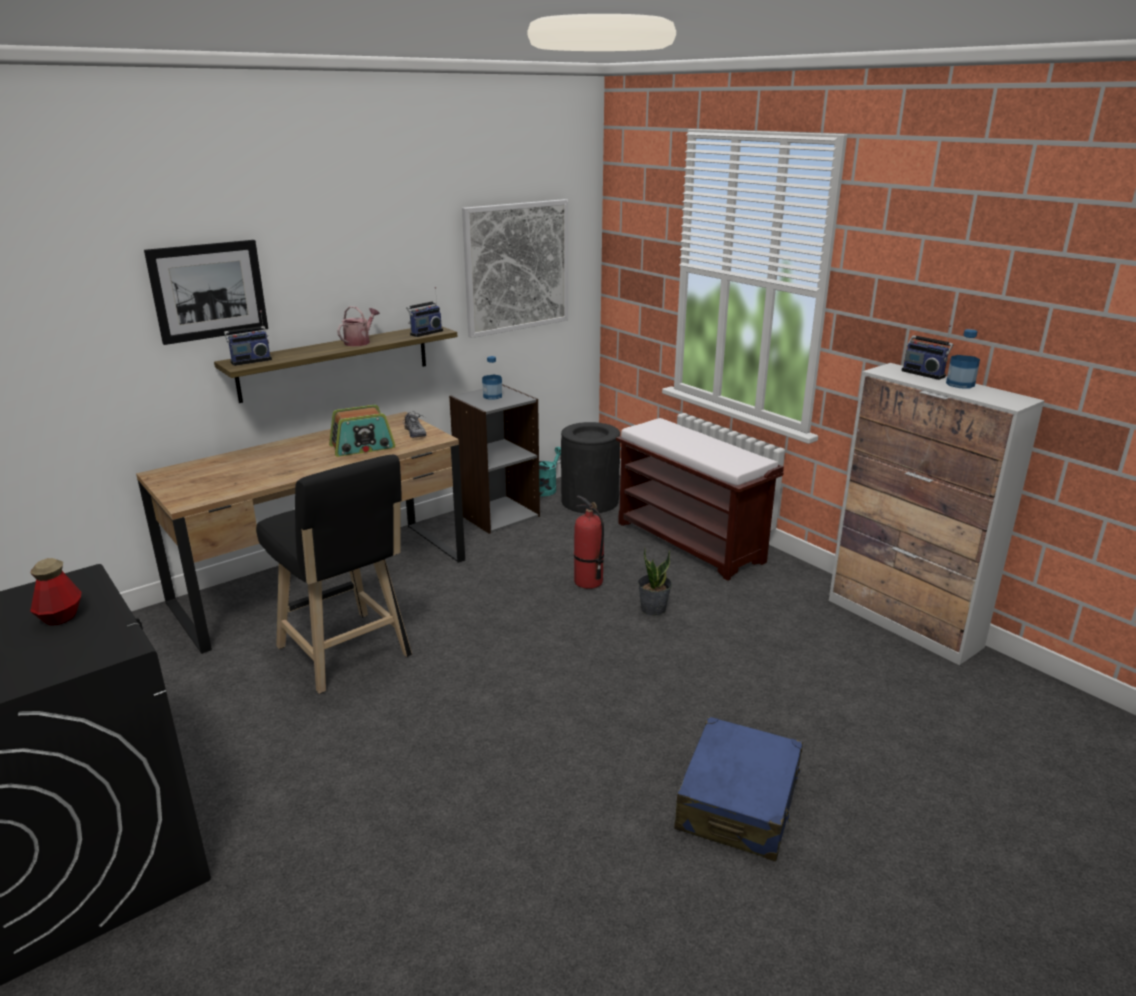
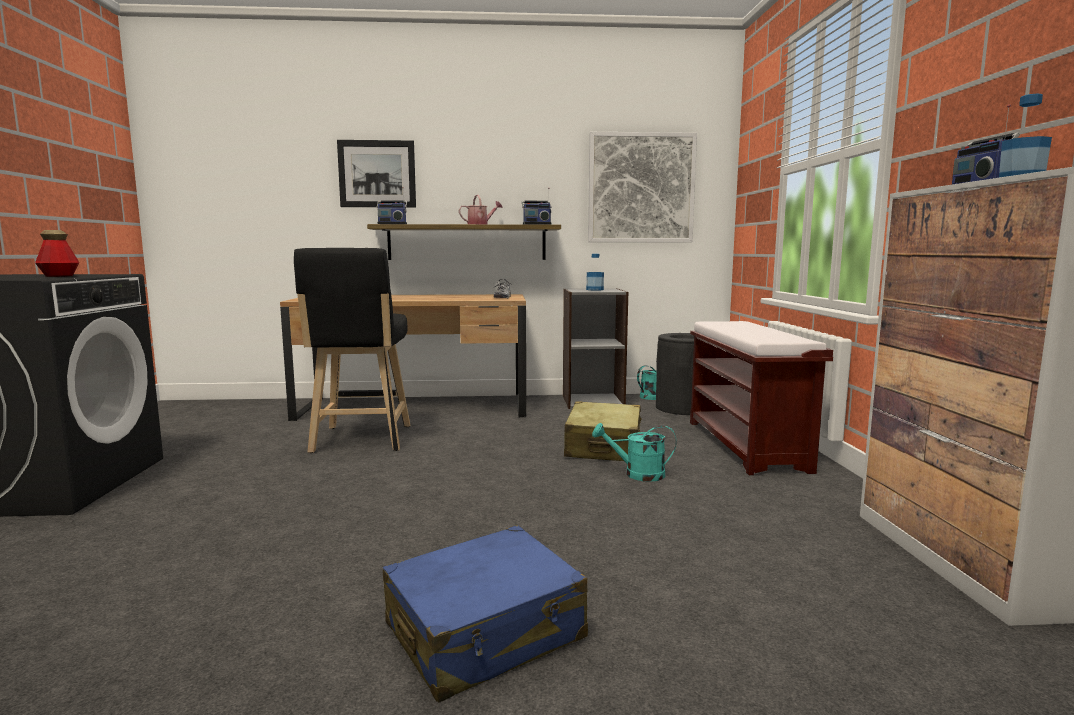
camera: 35 degrees right, 15 degrees down
radio [329,405,395,457] -> none
fire extinguisher [574,496,604,589] -> beige suitcase [564,402,642,461]
potted plant [638,548,672,616] -> turquoise watering can [592,423,677,482]

